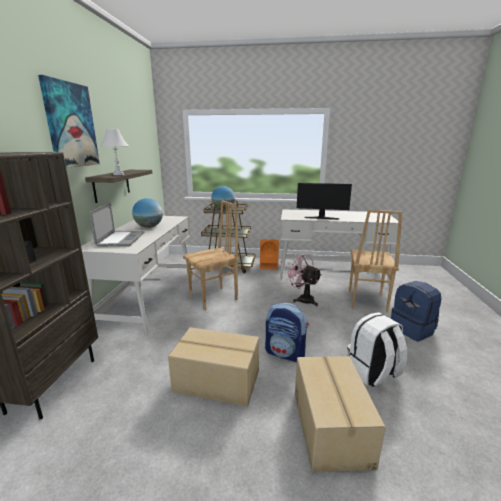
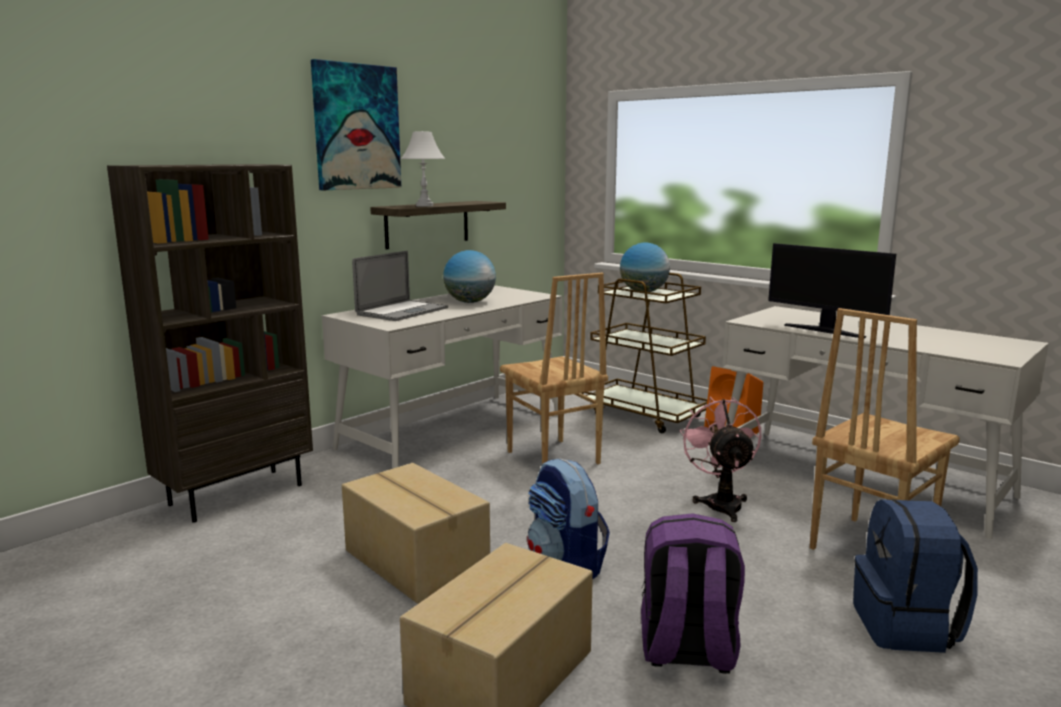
camera: 35 degrees right, 5 degrees down
brown chair [183,200,239,311] -> brown chair turned 60 degrees clockwise [500,273,608,464]
white backpack [347,312,407,387] -> purple backpack [641,513,745,674]

